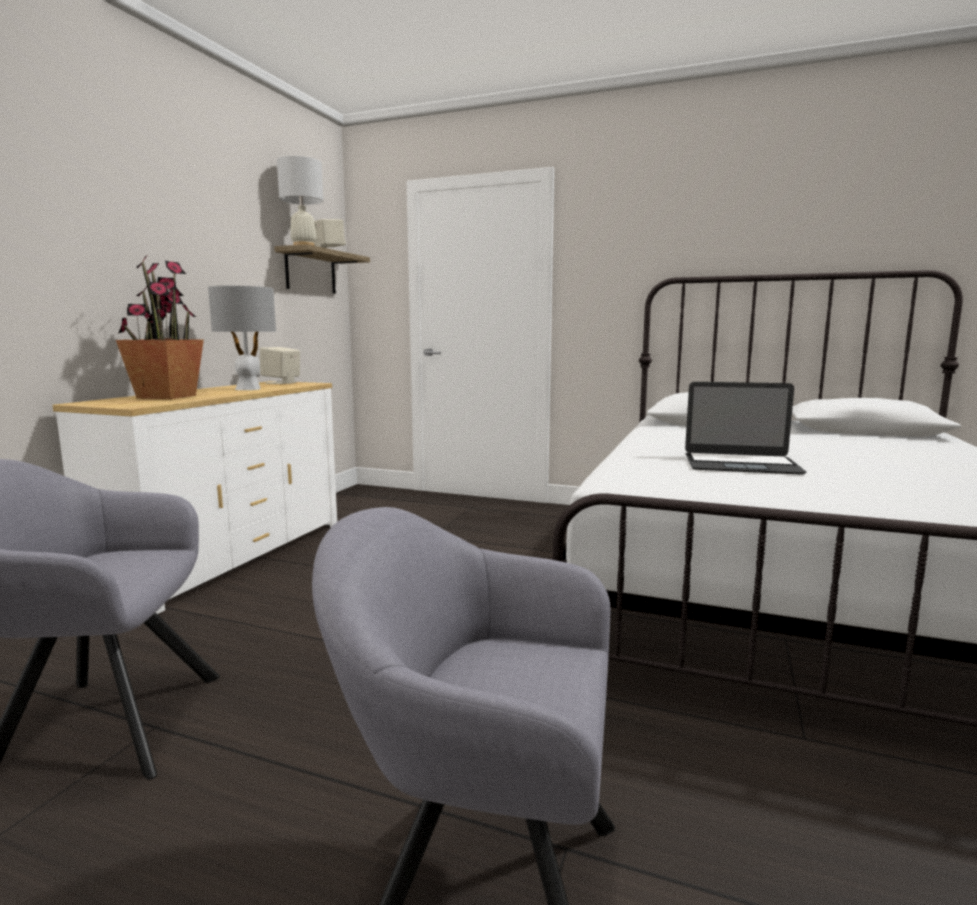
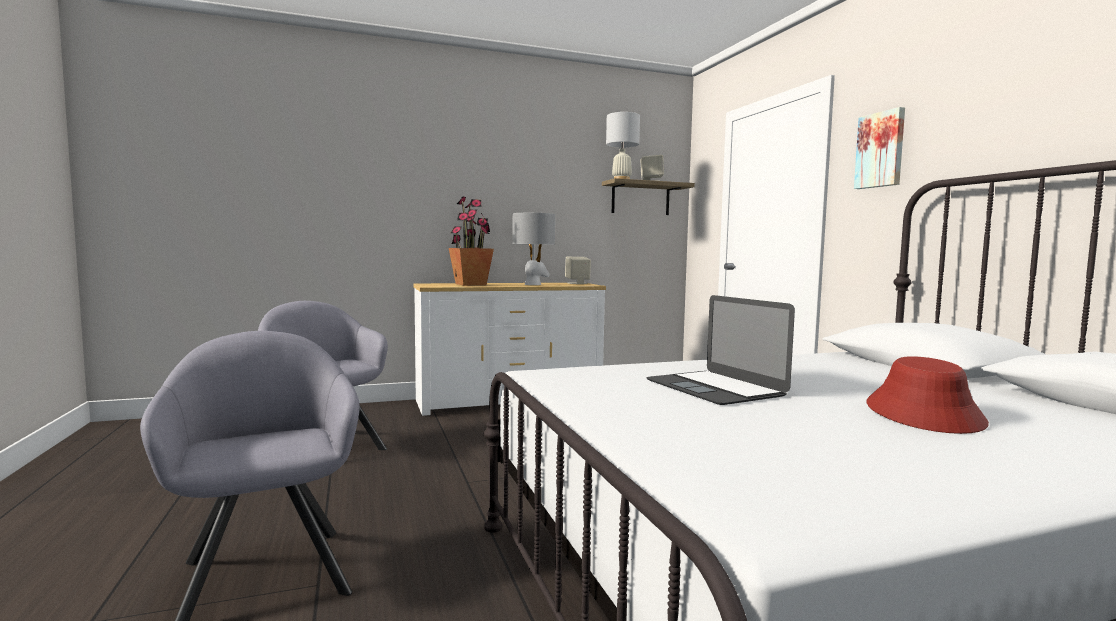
camera: 50 degrees right, 5 degrees down
none -> picture [854,107,905,189]
none -> red hat [867,356,989,434]

